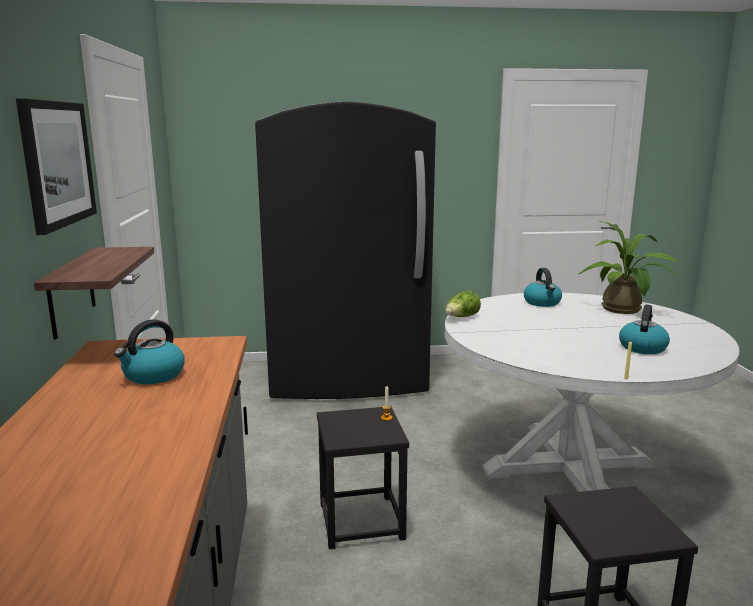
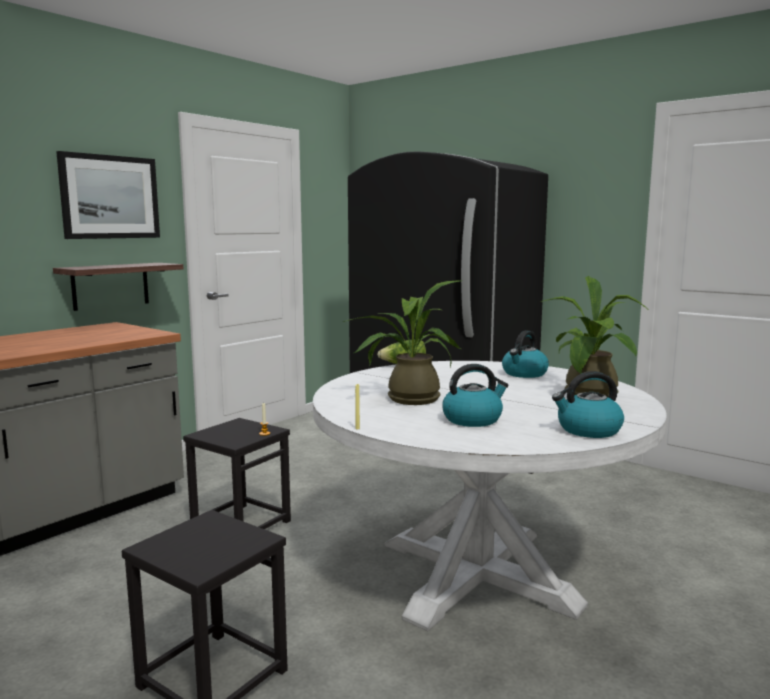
camera: 45 degrees right, 5 degrees down
kettle [114,319,184,384] -> kettle moved to [552,371,624,438]
none -> potted plant [343,280,461,405]

